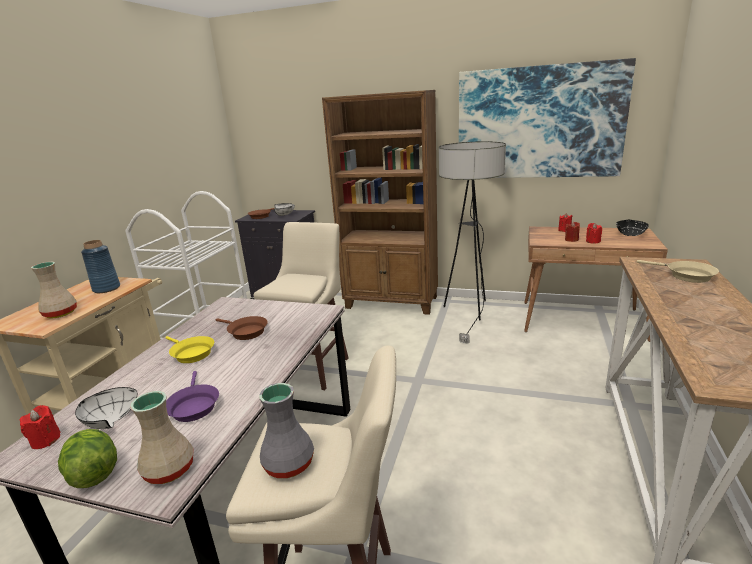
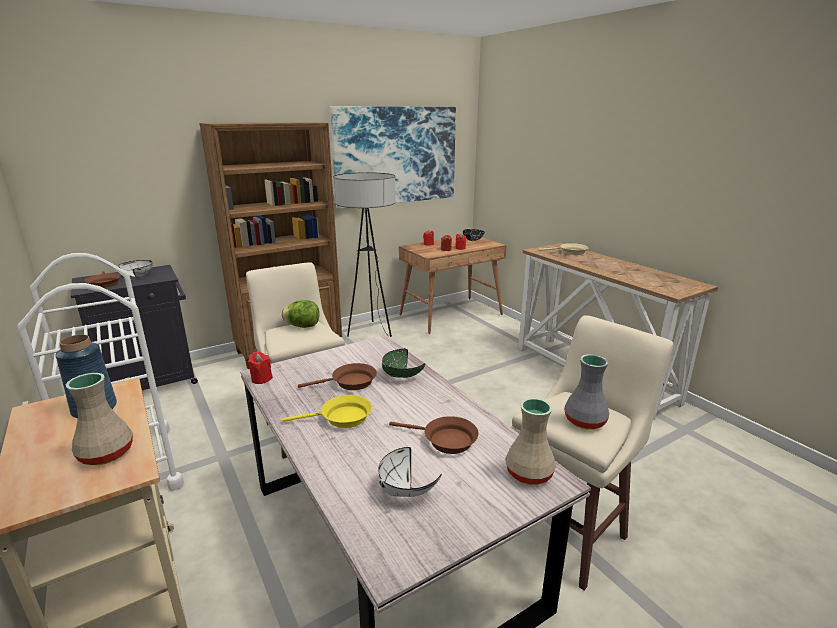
camera: 50 degrees left, 0 degrees up
red candle [20,405,60,449] -> red candle moved to [248,352,273,384]
lettuce [58,429,117,488] -> lettuce moved to [281,300,319,328]
purple frying pan [166,371,219,422] -> brown frying pan [389,416,479,454]
none -> green bowl [382,349,426,378]

